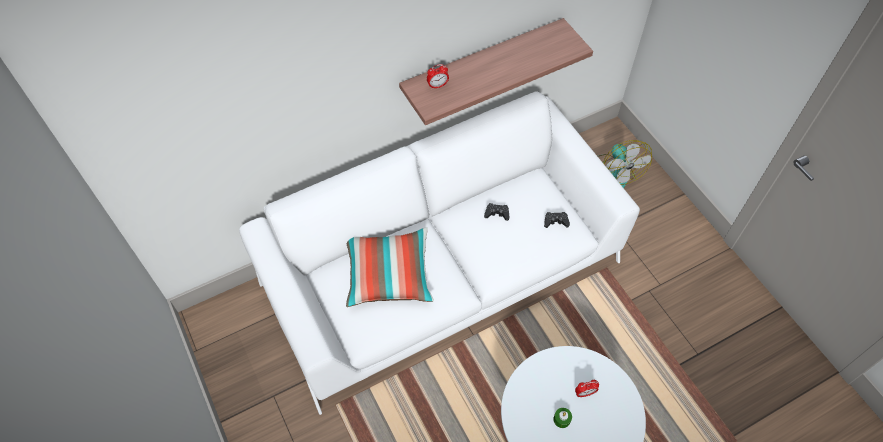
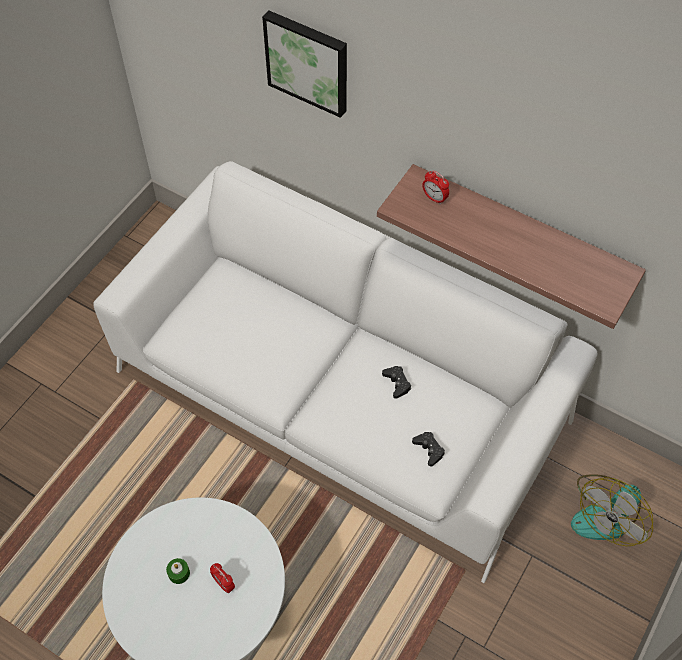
camera: 60 degrees right, 0 degrees up
pillow [346,228,434,307] -> none
none -> picture [262,11,347,118]

